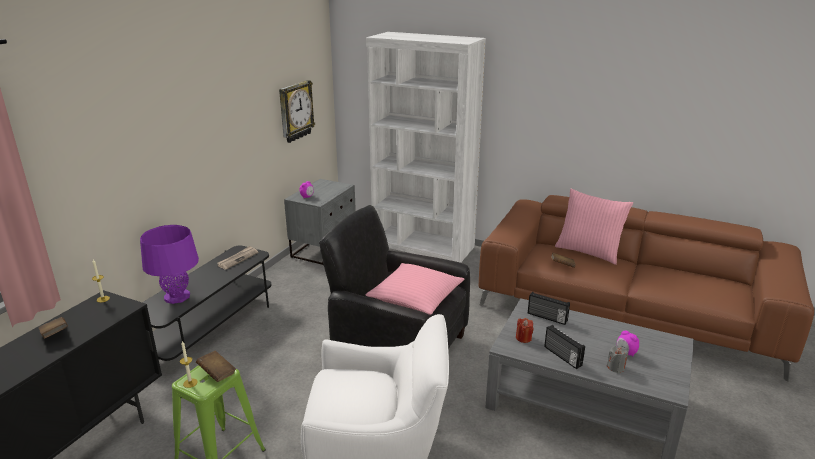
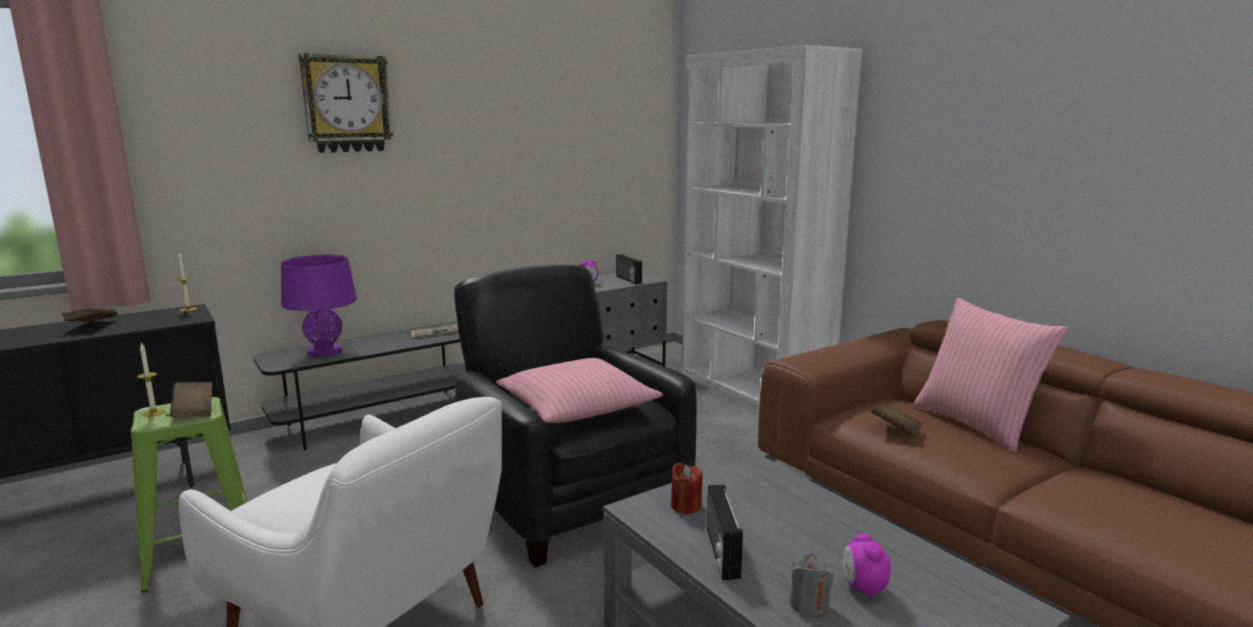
camera: 30 degrees right, 10 degrees down
wall clock [279,80,315,143] -> wall clock moved to [299,53,393,153]
radio [528,292,570,325] -> radio moved to [616,254,642,284]

